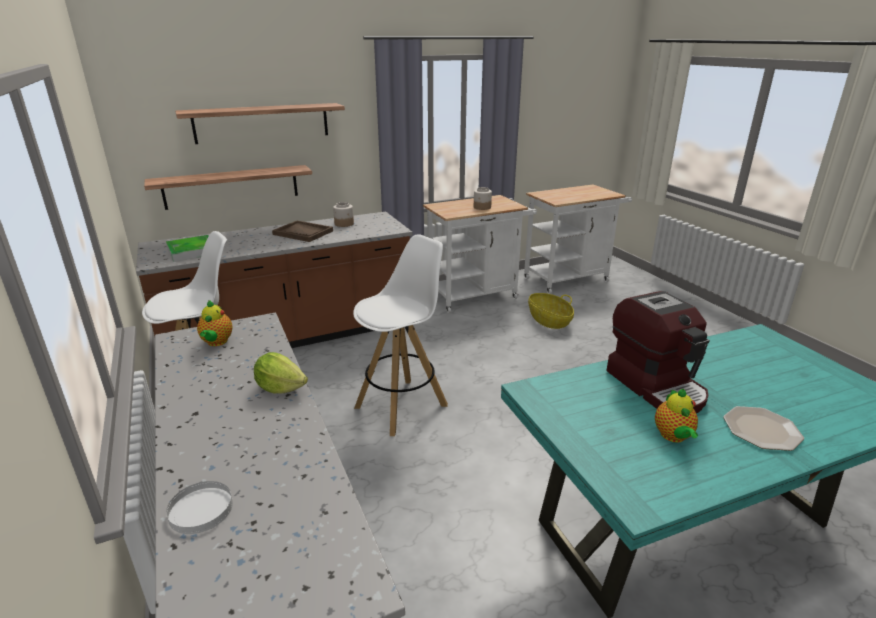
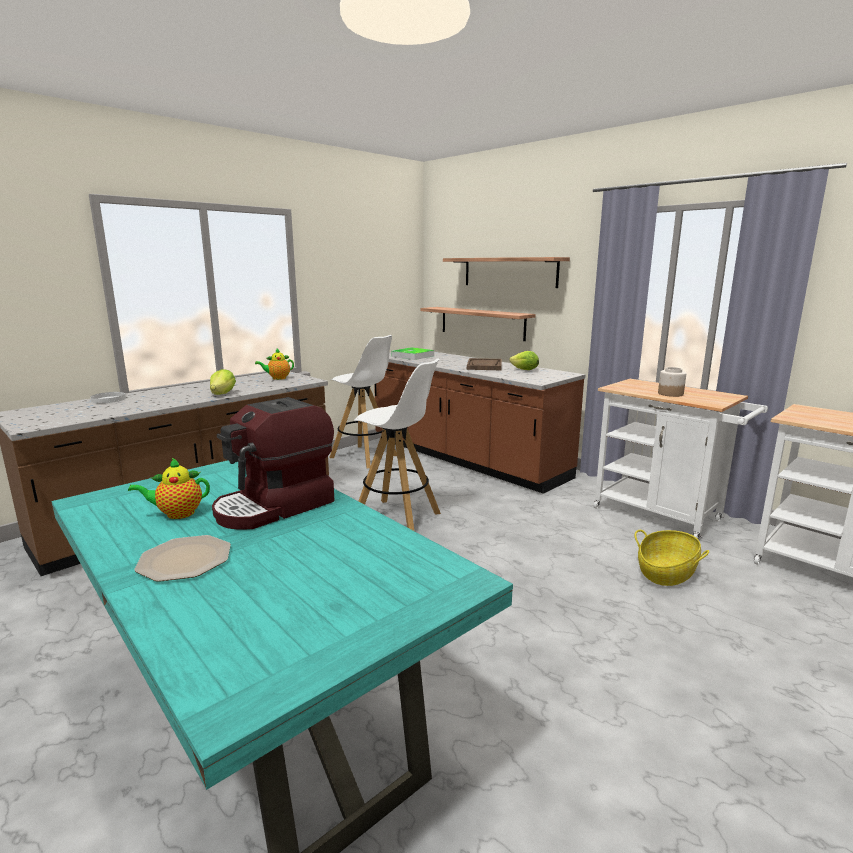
camera: 70 degrees right, 10 degrees down
jar [333,202,354,227] -> lettuce [509,351,539,370]

